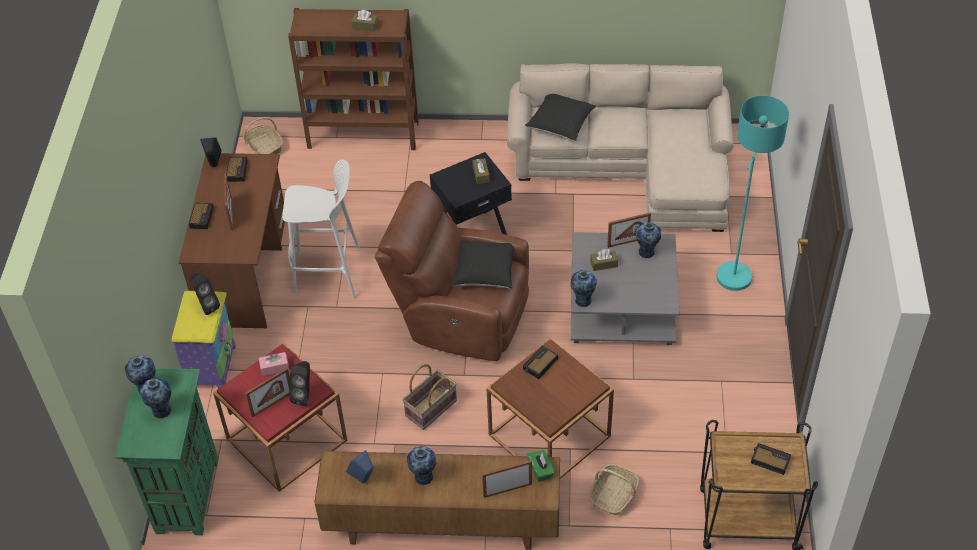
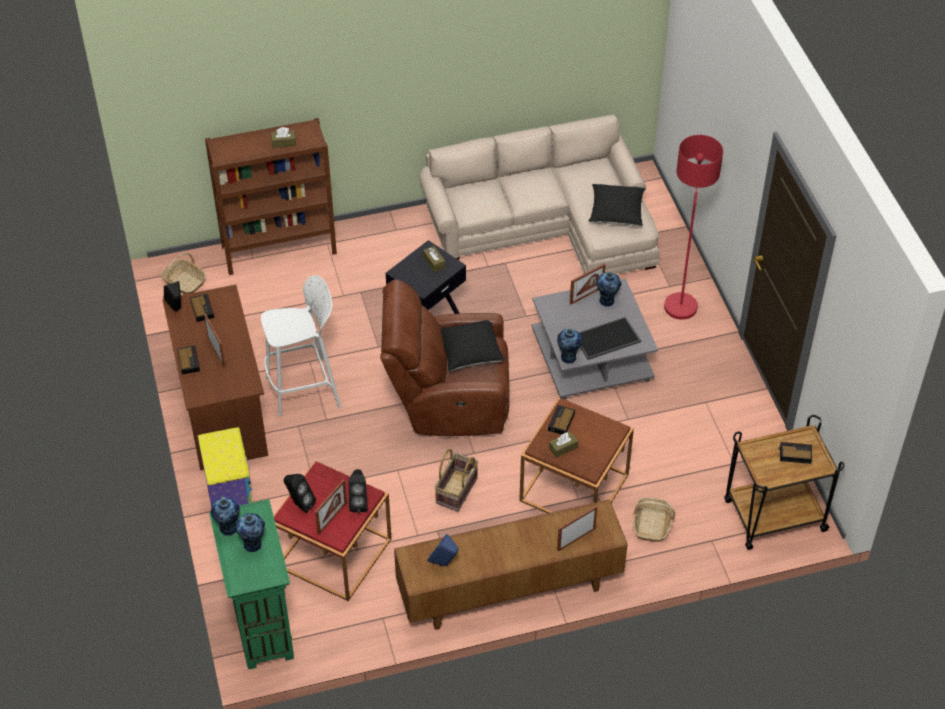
camera: 20 degrees left, 0 degrees up
black speaker [190,274,220,315] -> black speaker moved to [284,474,316,513]
pink tissue box [259,352,289,376] -> none
vase [407,446,436,485] -> none
black pillow [525,94,596,141] -> black pillow moved to [589,184,645,226]
green tissue box [527,450,555,482] -> none
brown tissue box [590,249,618,271] -> brown tissue box moved to [549,432,578,458]
turquoise floor lamp [717,95,789,291] -> red floor lamp [664,135,723,320]
none -> tray [579,317,641,360]

